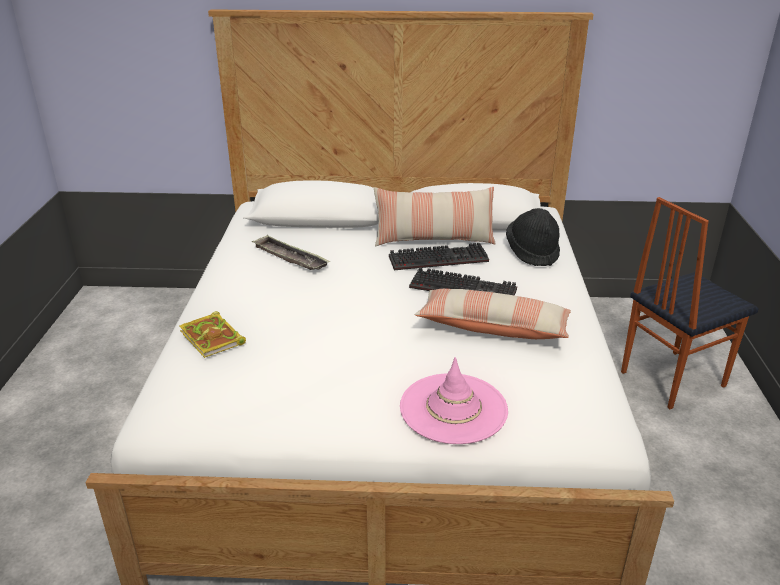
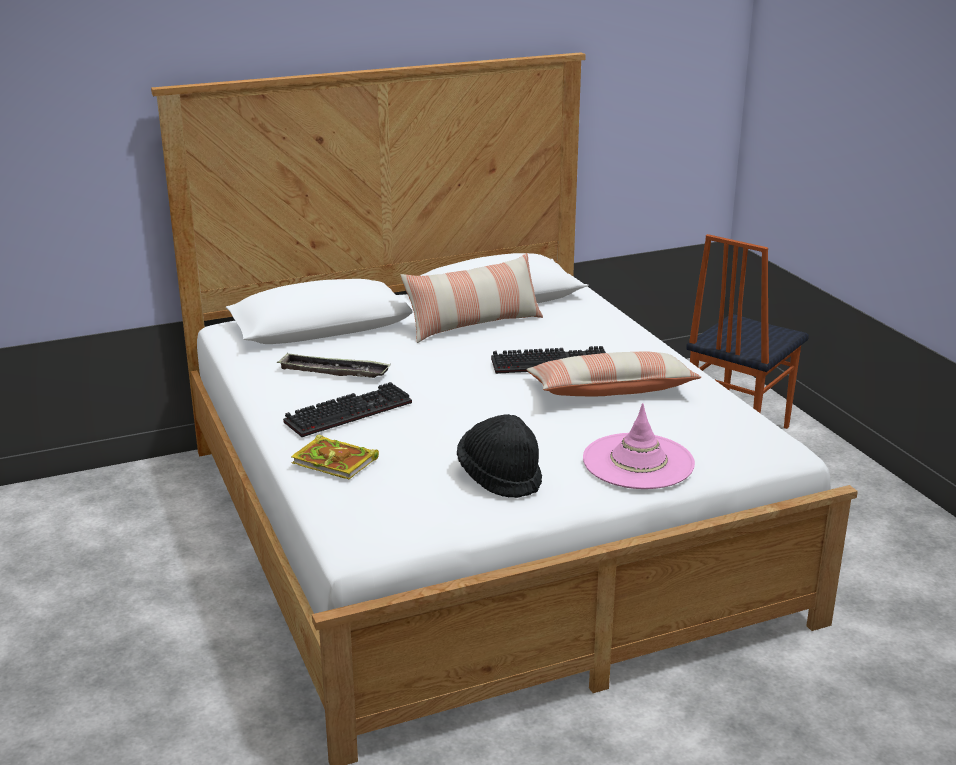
camera: 25 degrees left, 5 degrees down
keyboard [389,243,489,271] -> keyboard moved to [283,382,412,437]
black hat [506,208,560,266] -> black hat moved to [457,414,542,498]

